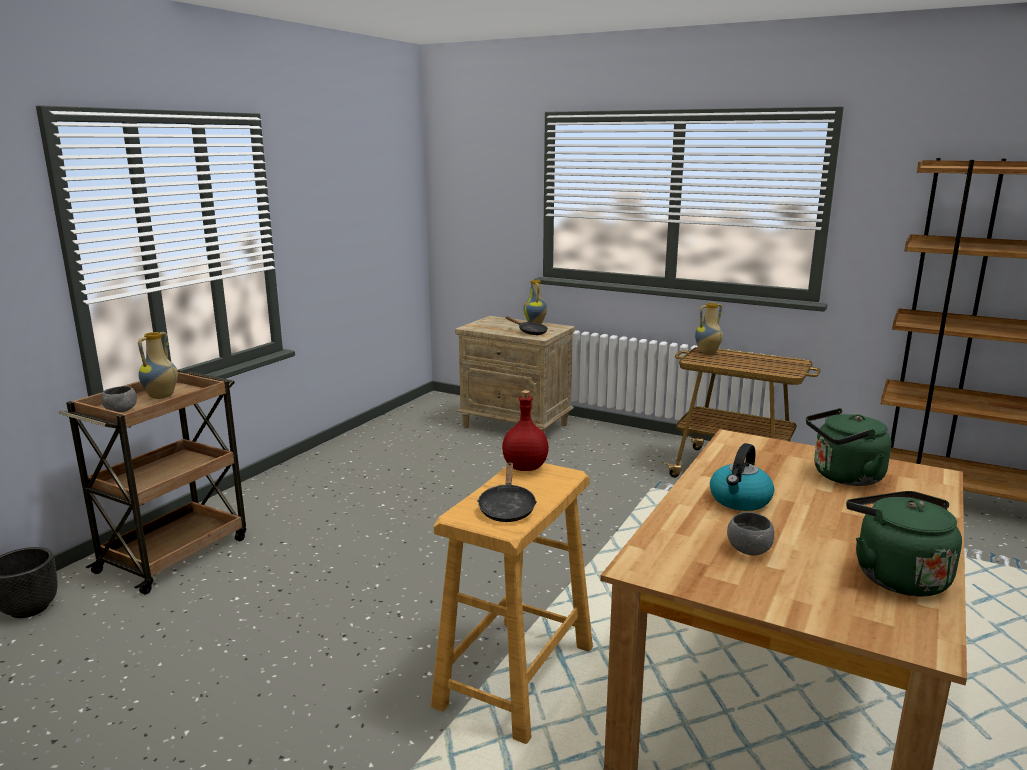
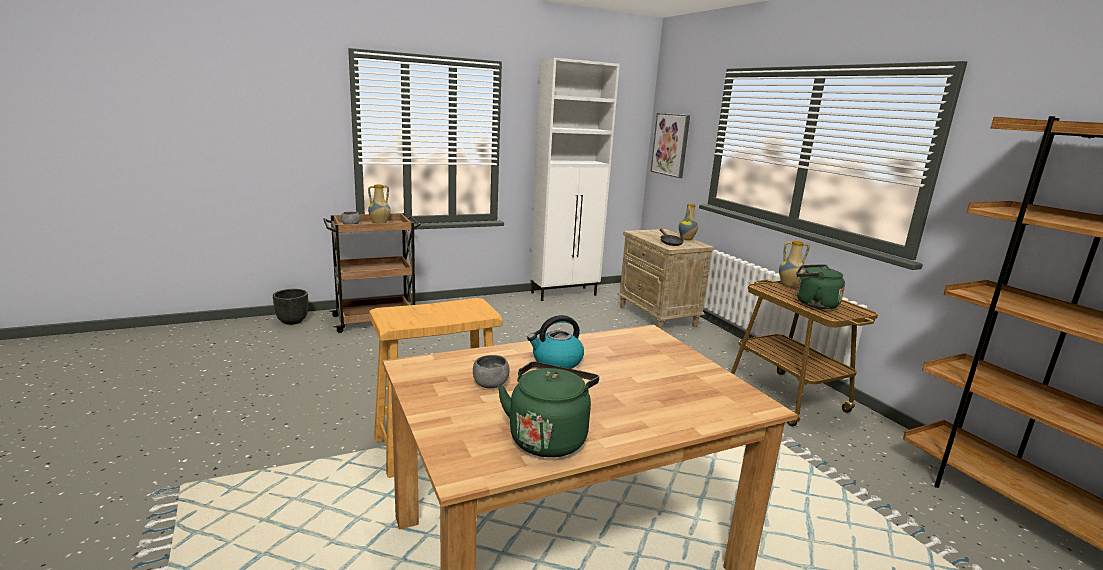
camera: 35 degrees right, 0 degrees up
black frying pan [477,462,537,522] -> none
red bottle [502,390,549,471] -> none
green kettle [806,408,892,486] -> green kettle moved to [796,264,845,309]
none -> white cabinet [529,58,620,301]
none -> picture [651,113,690,178]

